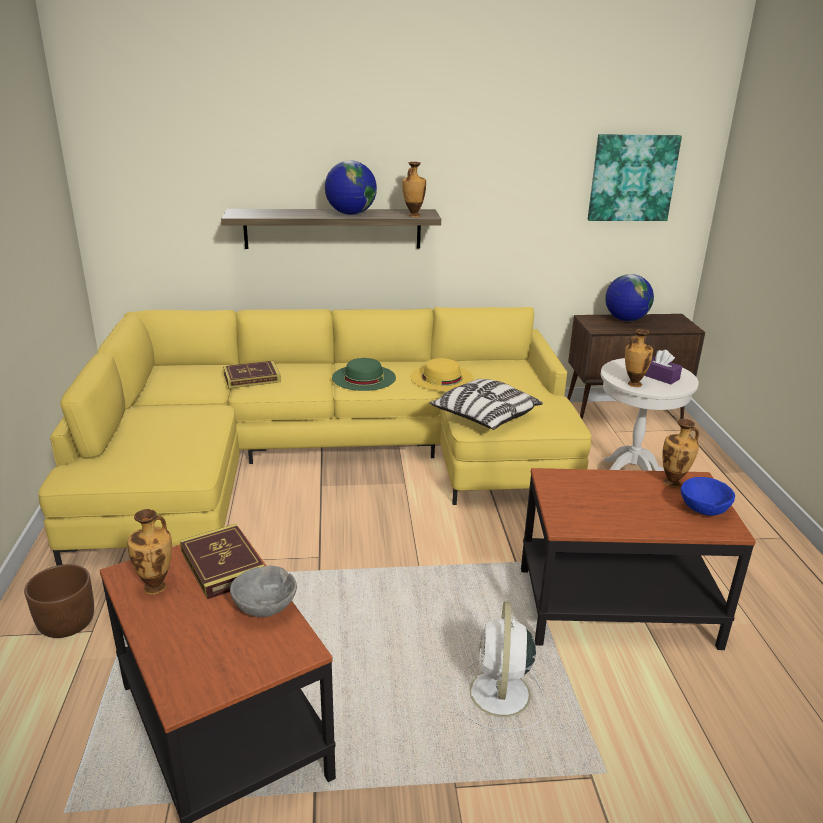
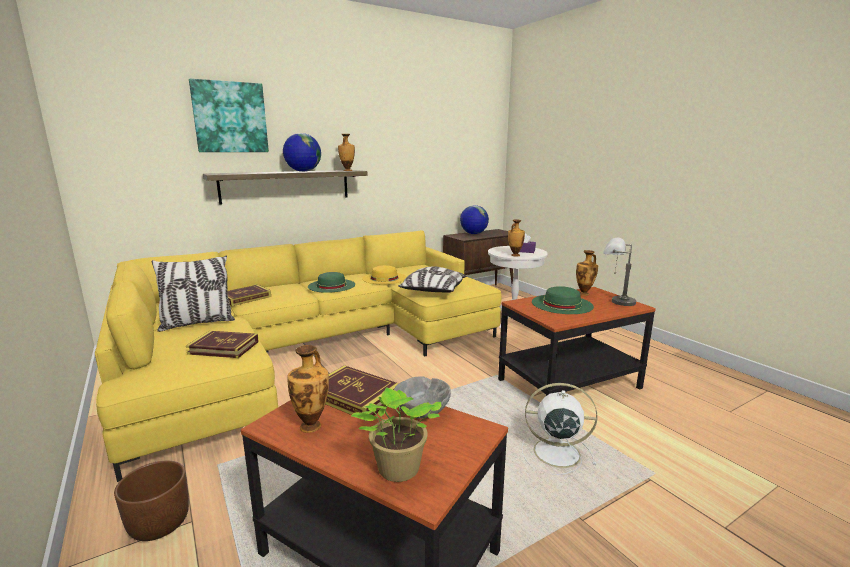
camera: 25 degrees left, 10 degrees down
white fan [457,601,546,731] -> white fan turned 120 degrees clockwise [522,383,598,475]
picture [588,134,682,221] -> picture moved to [189,79,269,152]
blue bowl [681,477,735,516] -> grey table lamp [603,238,636,306]
none -> pillow [152,256,235,332]
none -> book [186,331,259,358]
none -> potted plant [351,388,441,482]
none -> green hat [532,286,594,314]

